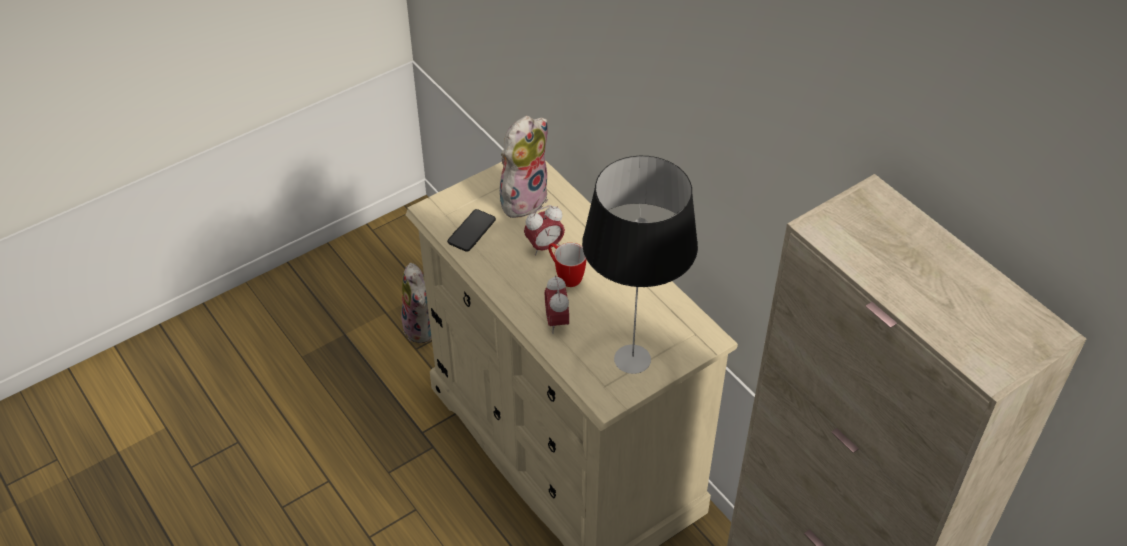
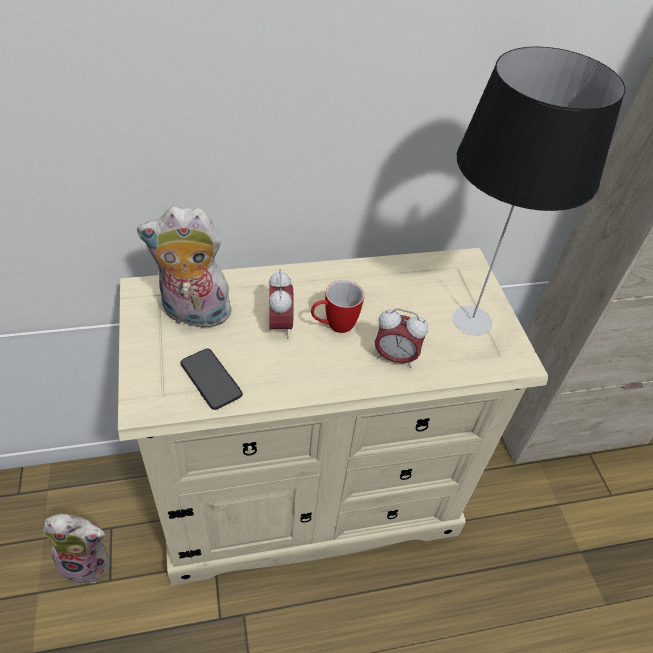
camera: 70 degrees left, 0 degrees up
plush toy [500,116,548,218] -> plush toy turned 60 degrees counterclockwise [137,207,234,328]

